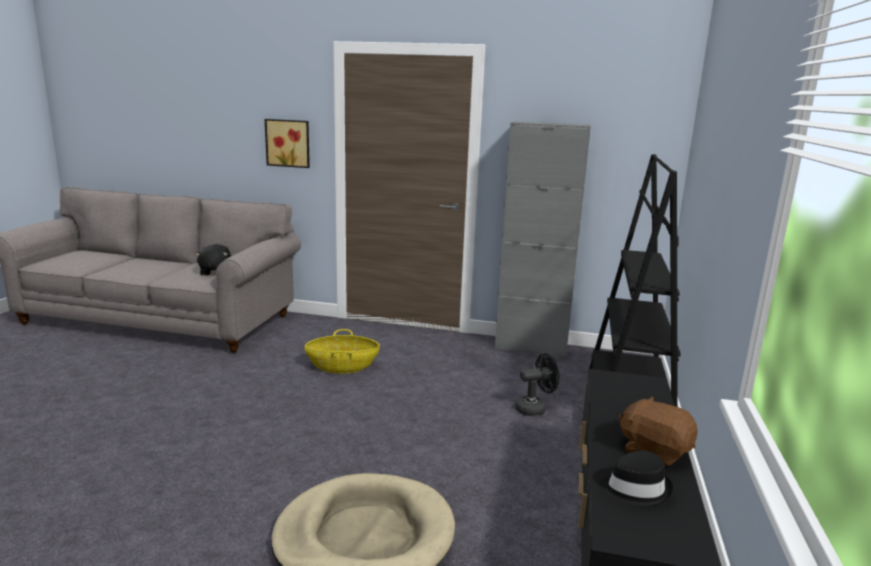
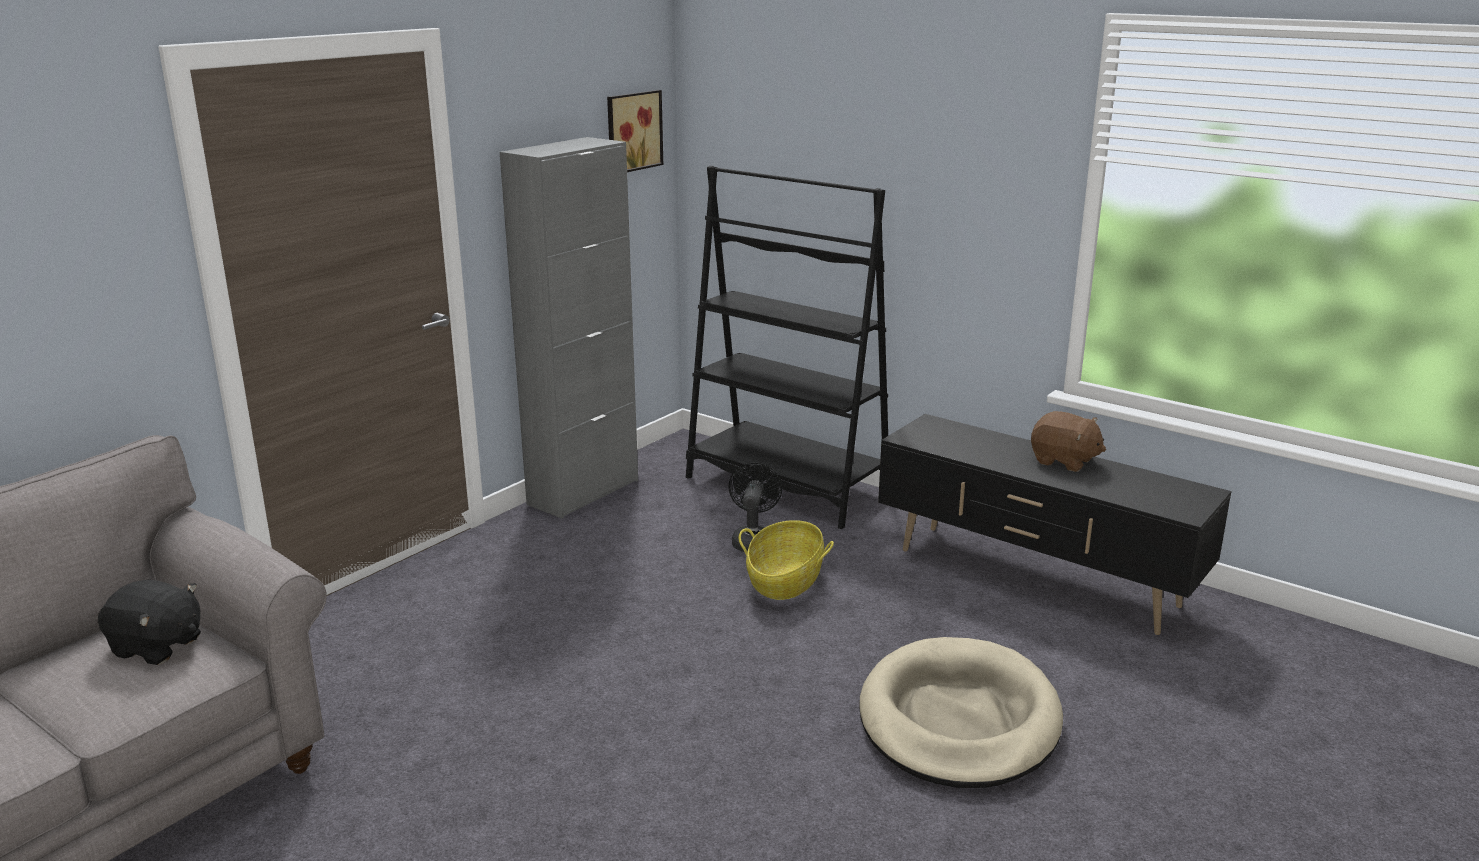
camera: 65 degrees left, 5 degrees up
picture [265,119,310,168] -> picture moved to [607,90,663,172]
basket [305,329,380,374] -> basket moved to [739,520,834,600]
black hat [599,451,673,508] -> none
brown plush toy [619,396,698,467] -> brown plush toy turned 120 degrees counterclockwise [1031,411,1106,472]

